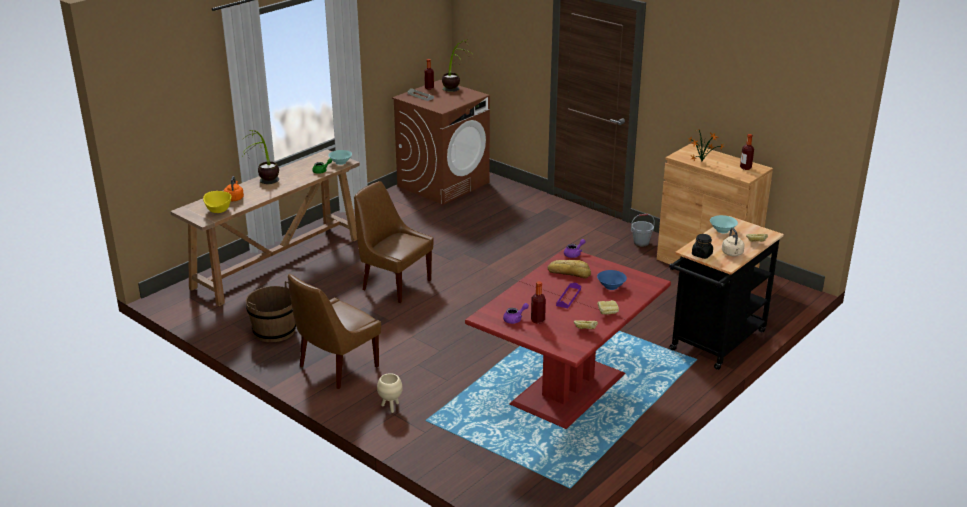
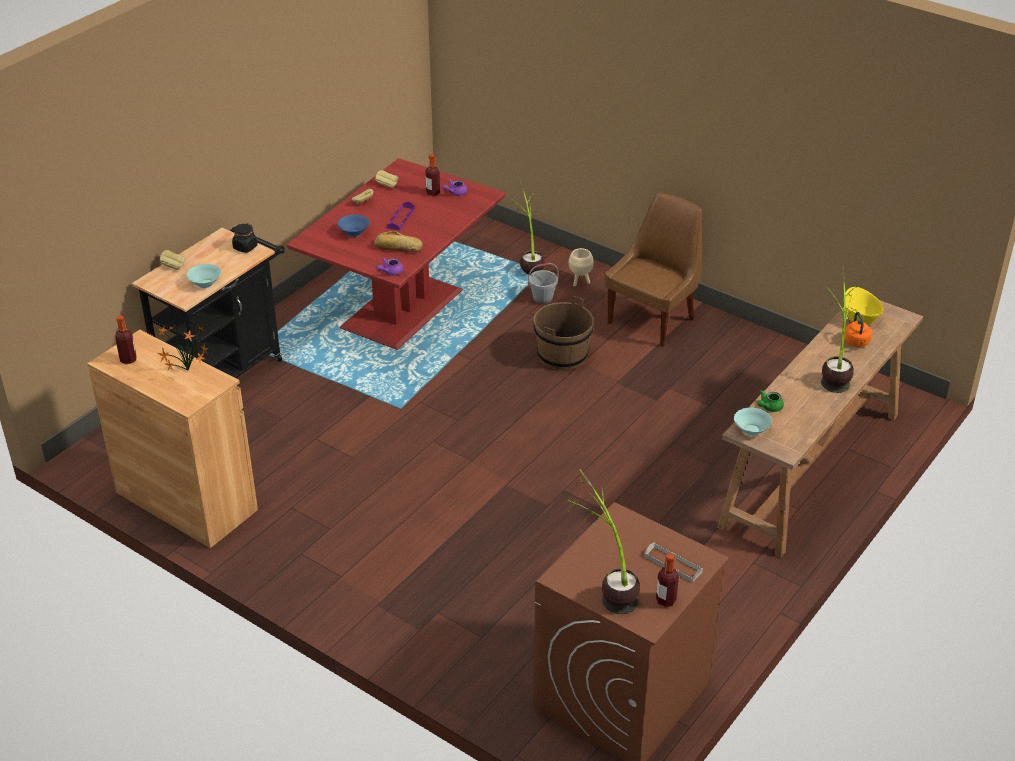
camera: 175 degrees right, 10 degrees up
brown bucket [246,281,296,342] -> brown bucket moved to [534,296,594,370]
brown chair [354,181,433,303] -> none
grey bucket [631,214,655,247] -> grey bucket moved to [528,263,559,304]
beige kettle [722,228,745,256] -> none
none -> potted plant [510,179,545,274]

